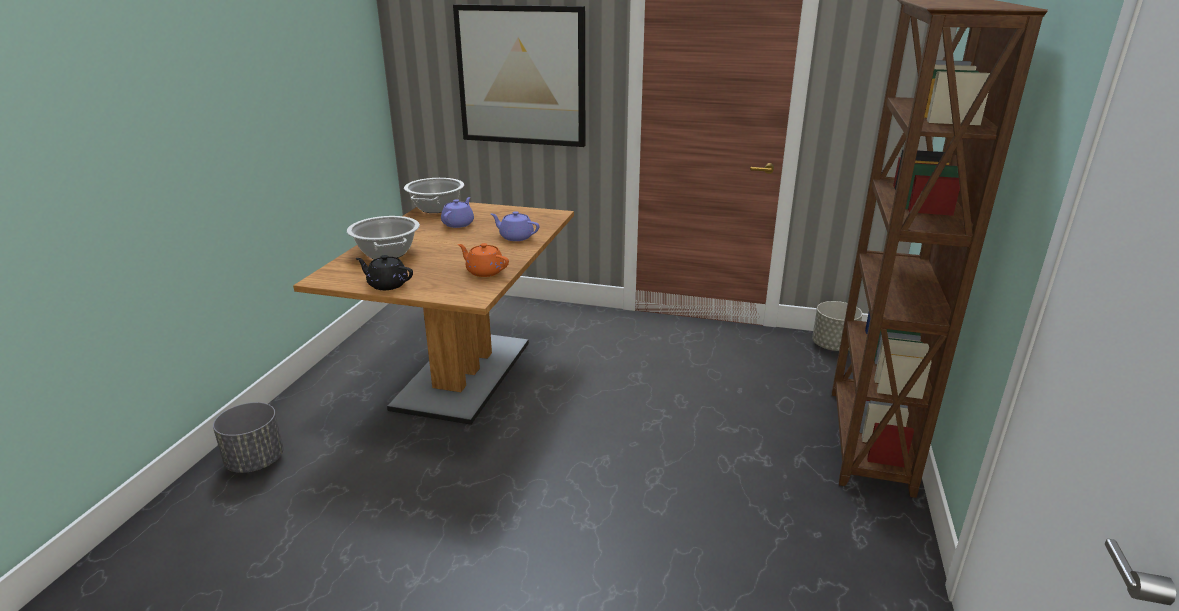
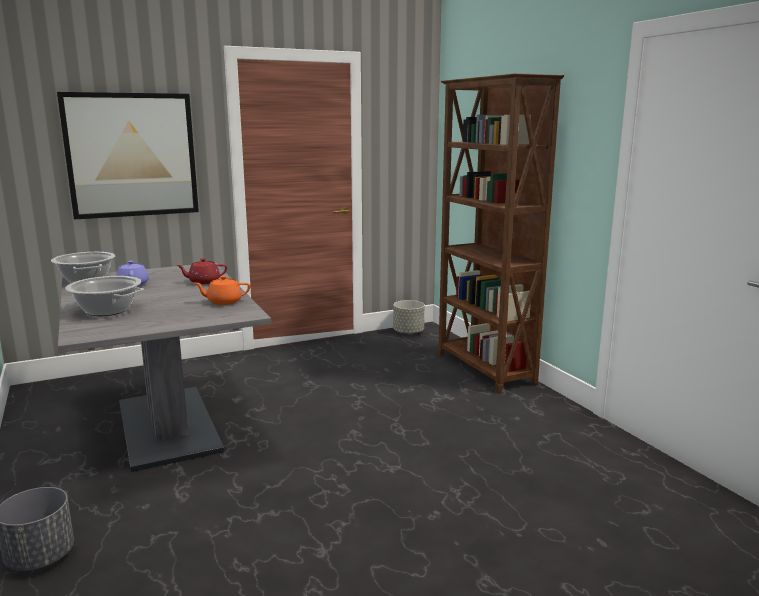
camera: 40 degrees left, 10 degrees down
brown dining table [293,201,574,425] -> grey dining table [58,263,271,472]
black teapot [356,255,413,290] -> none
purple teapot [491,211,539,241] -> red teapot [176,258,227,284]

